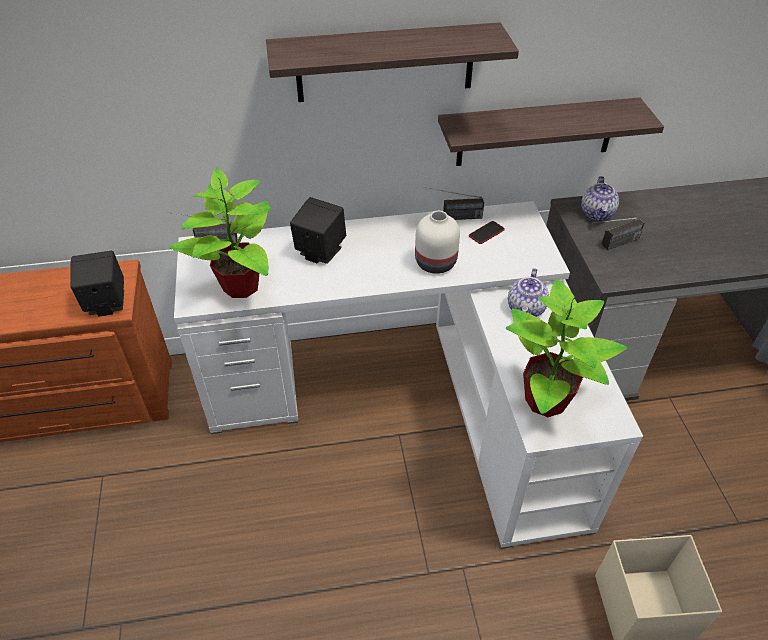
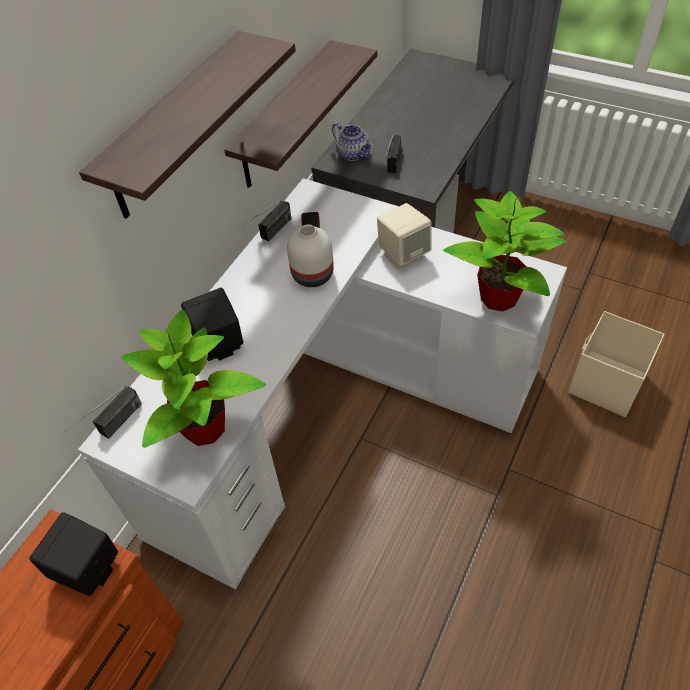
camera: 50 degrees left, 5 degrees up
teapot [508,268,549,317] -> beige speaker [377,203,432,270]

